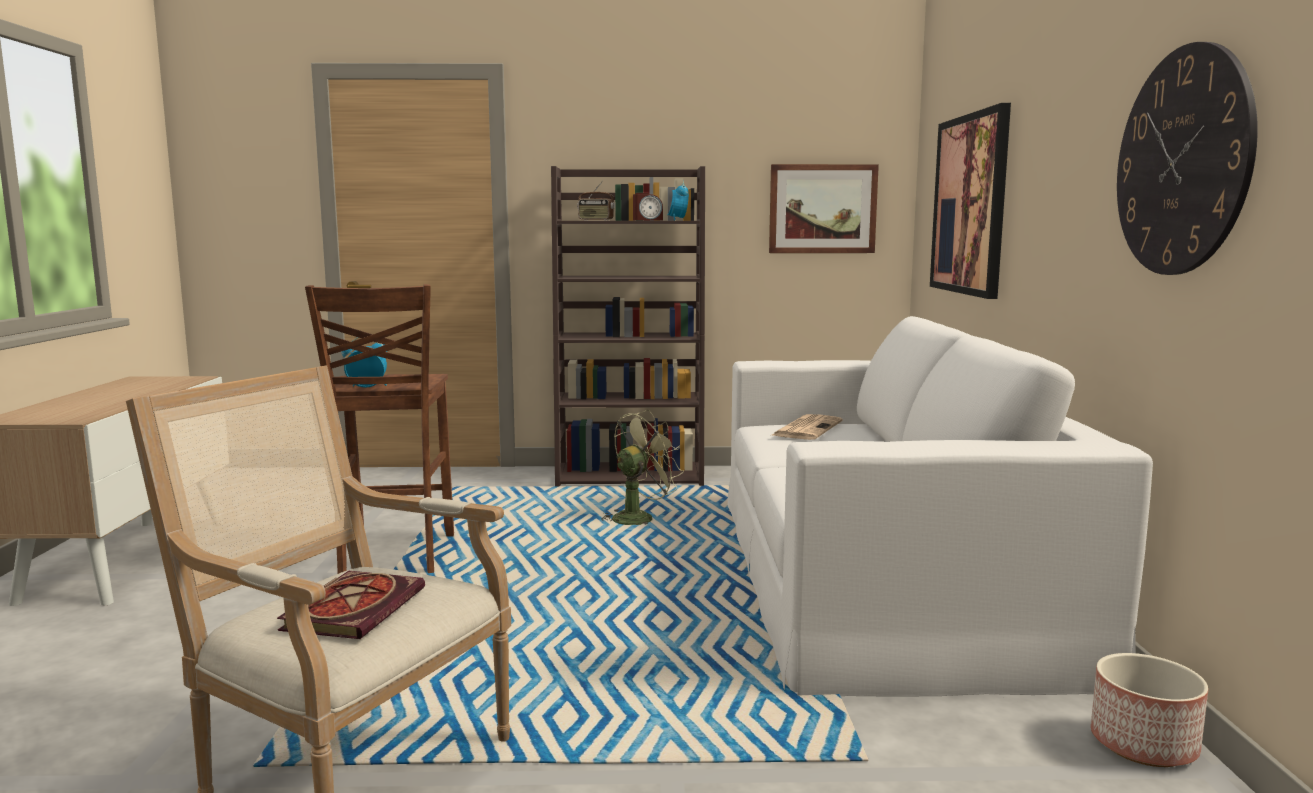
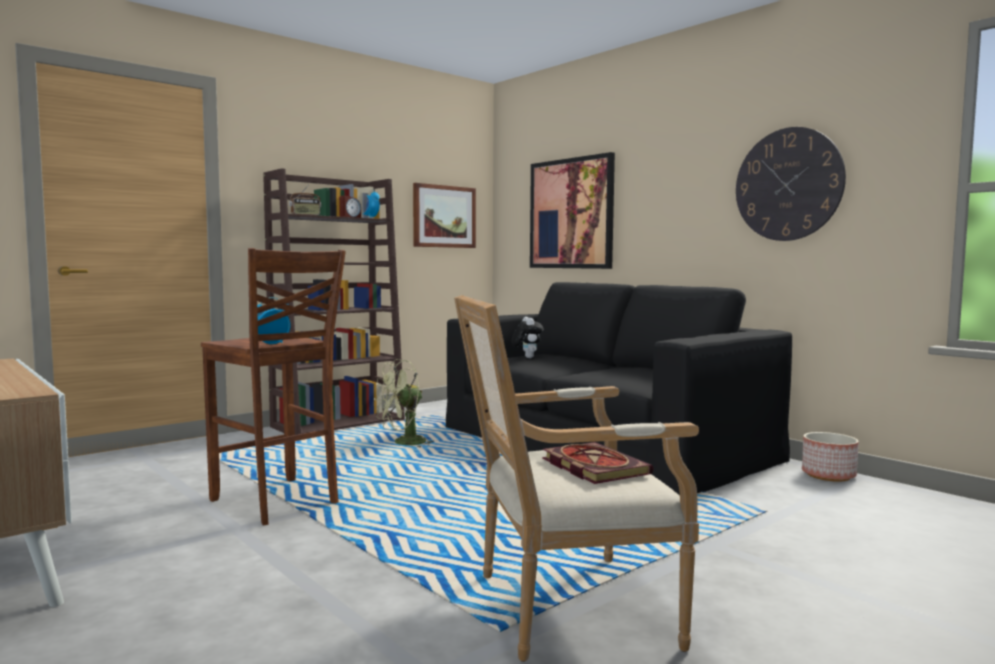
camera: 40 degrees left, 5 degrees down
green fan [602,410,684,525] -> green fan turned 135 degrees counterclockwise [374,359,434,448]
white sofa [728,316,1153,697] -> black sofa [446,282,792,495]
newspaper [770,414,843,440] -> plush toy [511,317,543,358]

